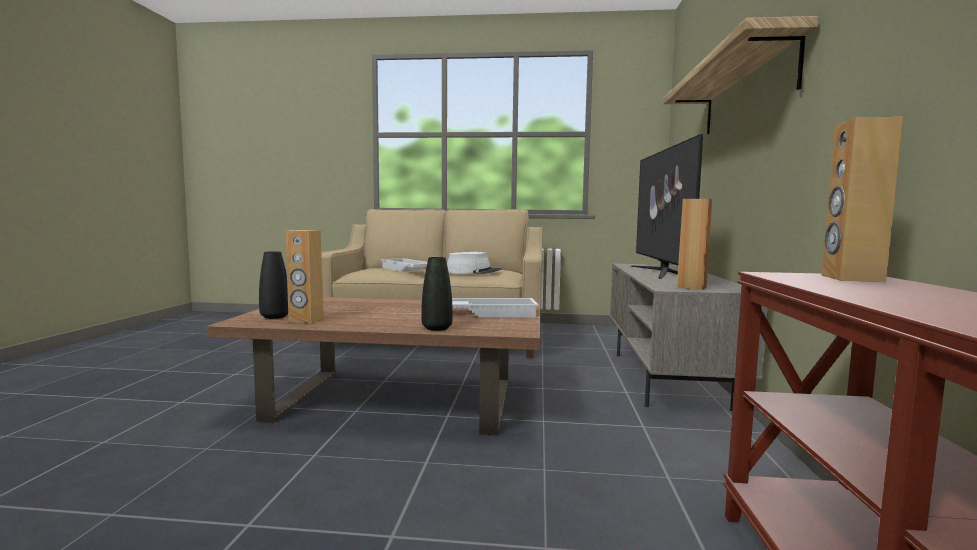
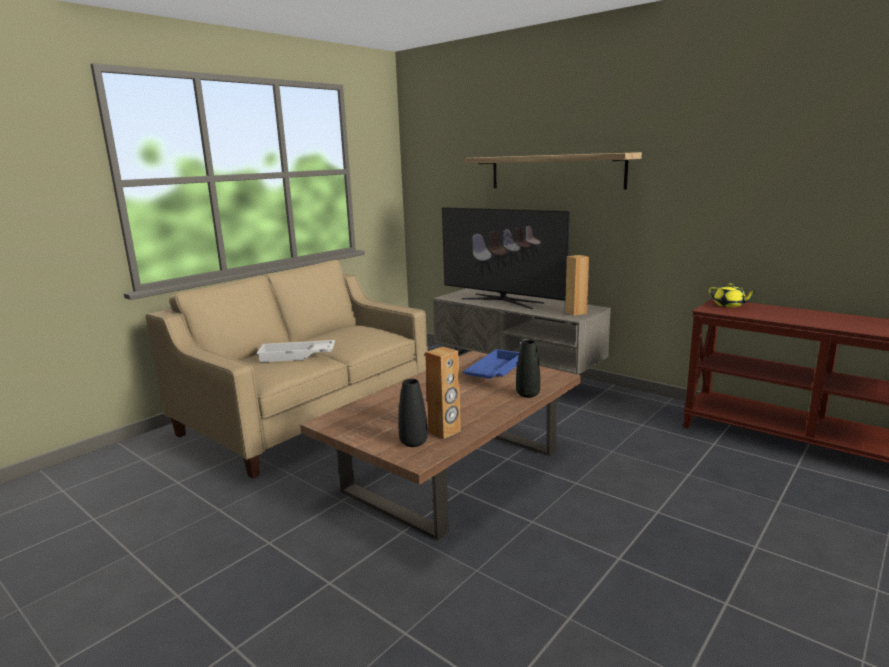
camera: 55 degrees left, 10 degrees up
grey hat [447,252,502,274] -> none
white tray [452,298,538,317] -> blue tray [462,349,519,379]
brown speaker [821,116,903,282] -> yellow teapot [708,283,757,307]

